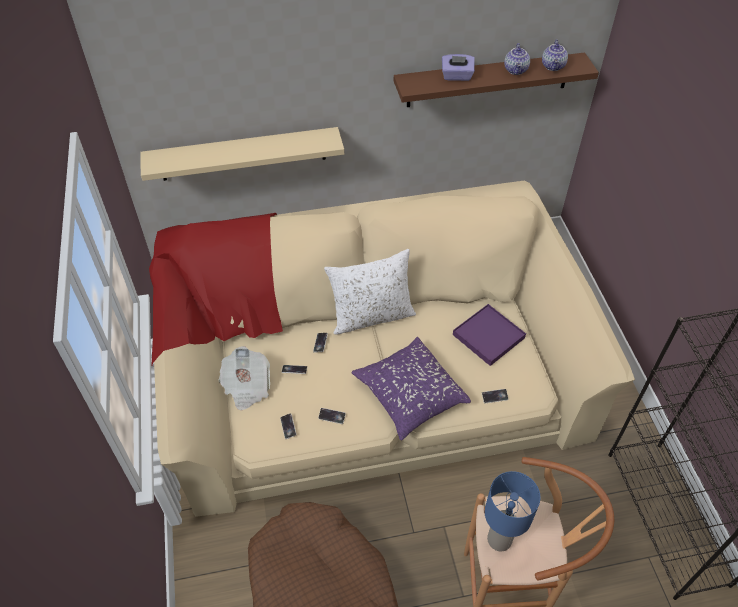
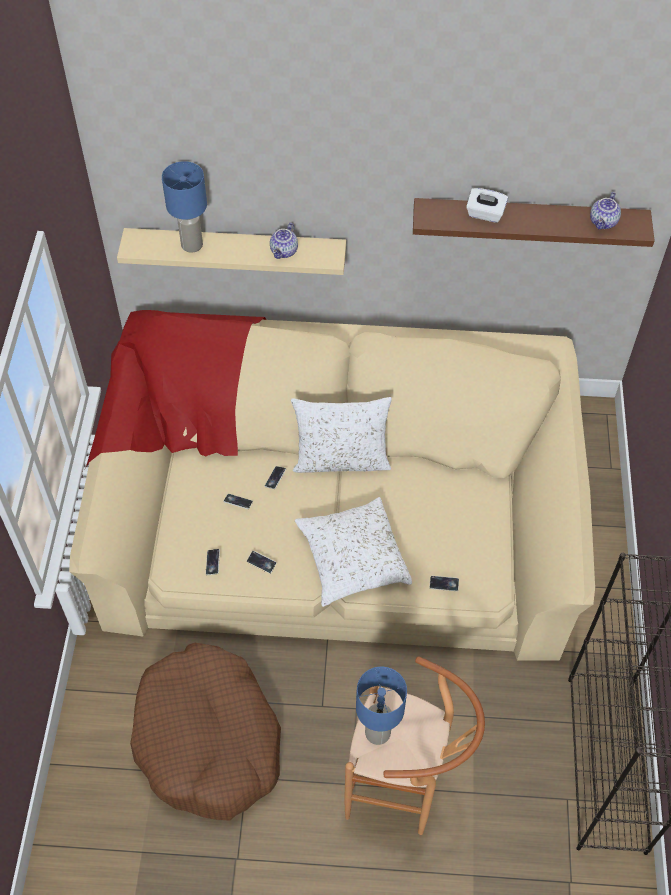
camera: 15 degrees right, 5 degrees up
newspaper [219,346,270,411] -> none
purple pillow [352,337,471,441] -> white pillow [295,497,412,607]
purple tissue box [442,54,475,81] -> white tissue box [466,188,508,223]
purple tray [453,304,526,366] -> none
teapot [504,43,530,75] -> teapot moved to [270,223,298,259]
none -> blue table lamp [162,161,207,253]

